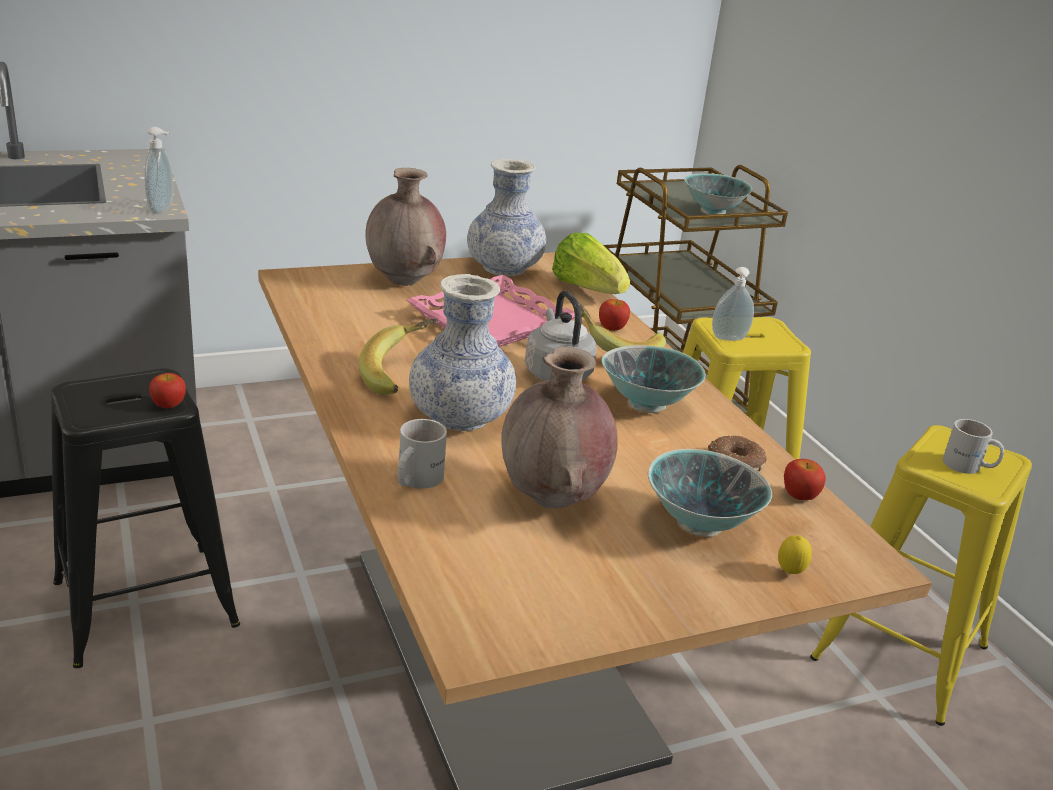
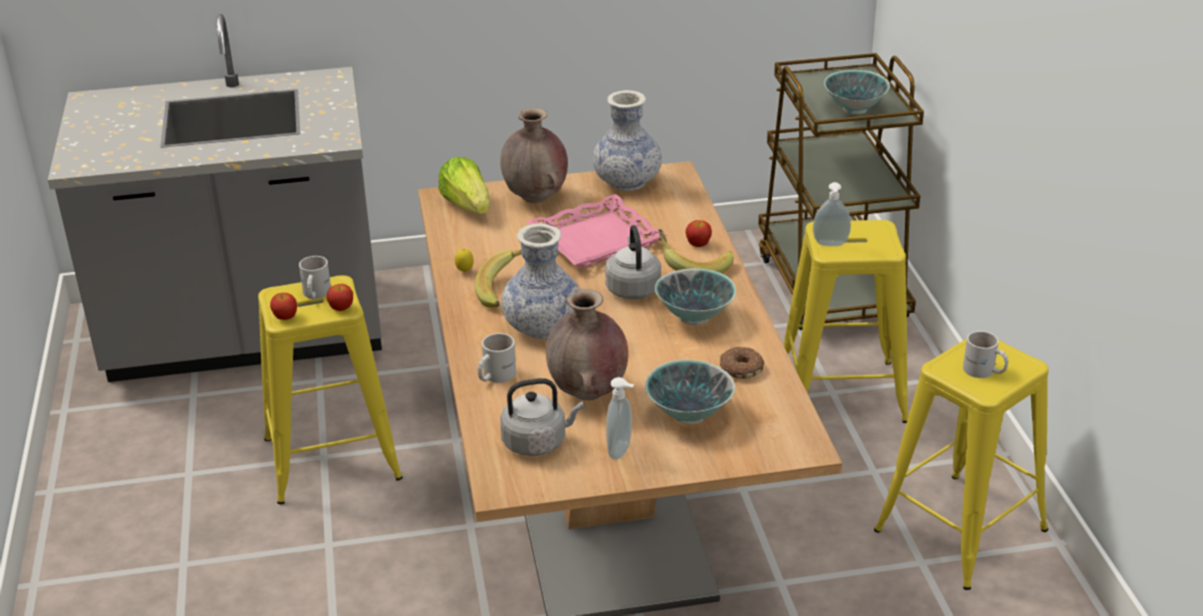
camera: 15 degrees right, 5 degrees up
black stool [51,368,240,668] -> yellow stool [258,275,403,504]
soap dispenser [144,127,173,214] -> soap dispenser moved to [606,377,634,460]
lettuce [552,233,630,294] -> lettuce moved to [438,157,490,214]
lemon [778,535,812,574] -> lemon moved to [455,248,474,272]
apple [784,459,826,500] -> apple moved to [270,293,297,320]
none -> white mug [299,256,331,299]
none -> grey kettle [500,378,584,456]

